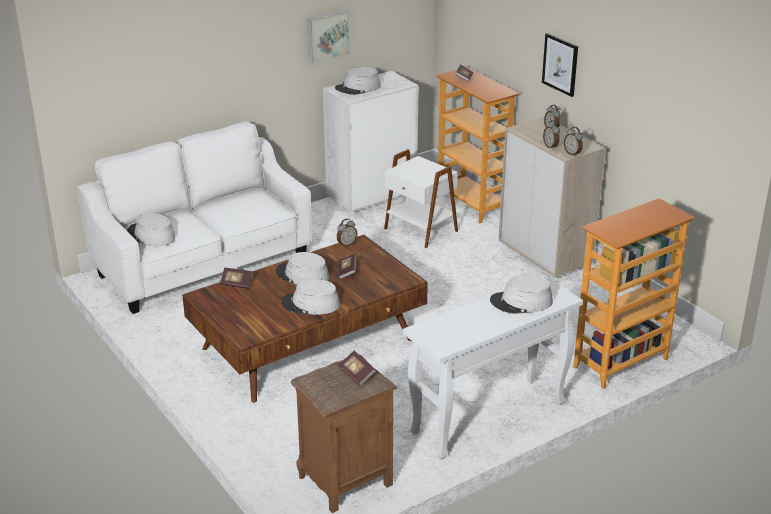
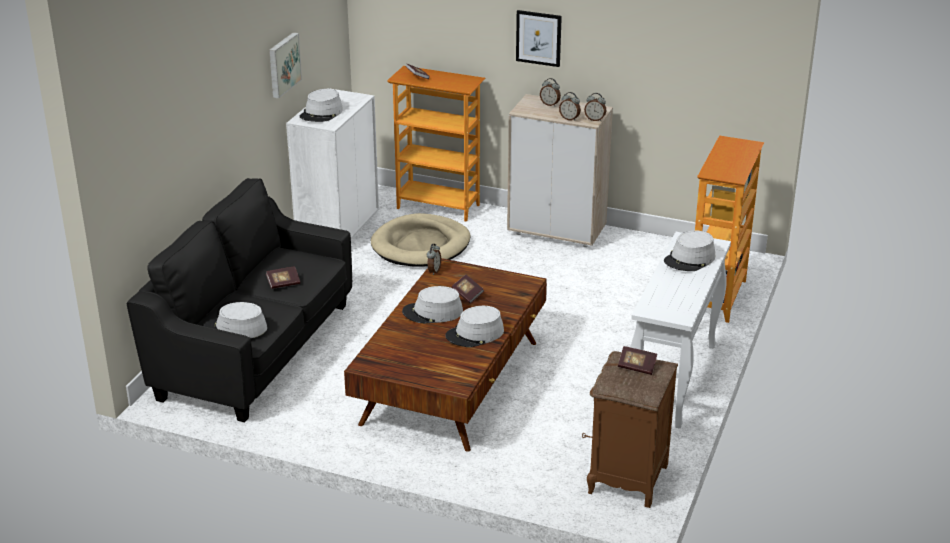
camera: 35 degrees left, 0 degrees up
white sofa [77,122,312,314] -> black sofa [126,178,352,422]
book [220,268,253,289] -> book moved to [266,266,300,289]
white side table [384,149,458,248] -> beige dog bed [371,213,470,267]

